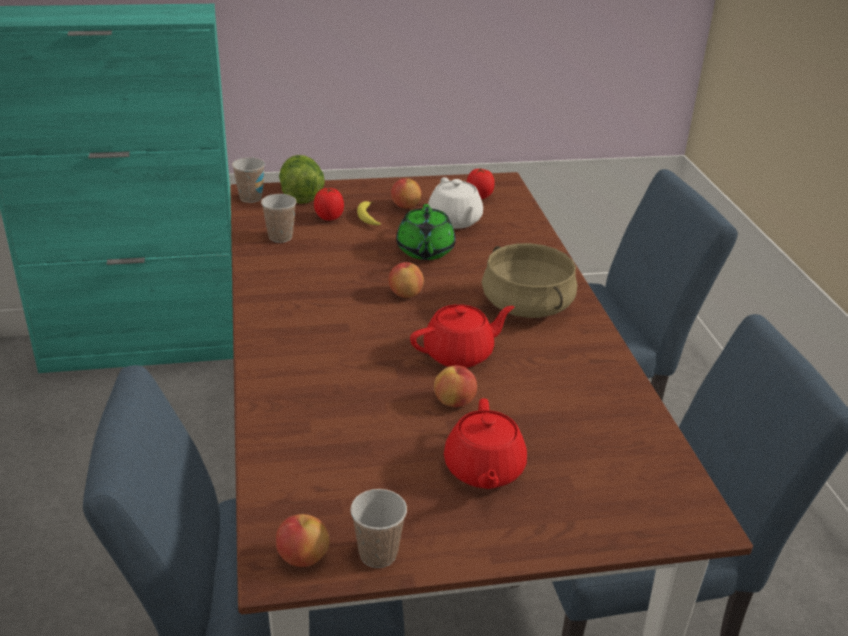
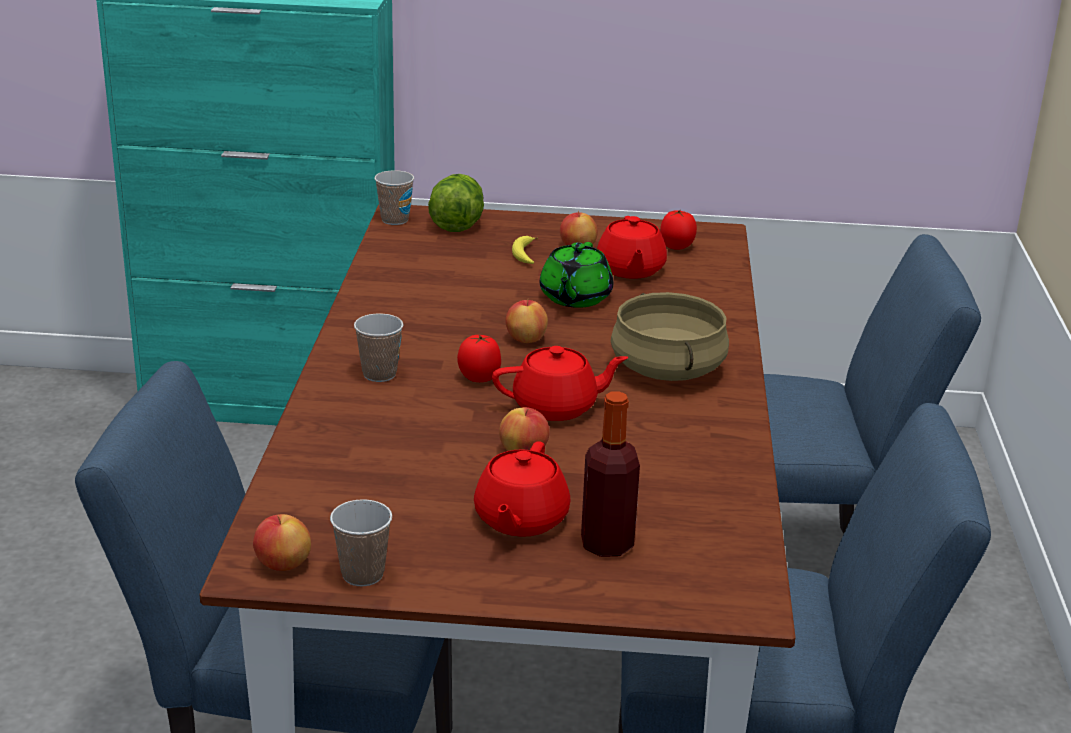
camera: 15 degrees right, 5 degrees down
cup [261,194,297,243] -> cup moved to [354,314,403,382]
tomato [314,188,344,221] -> tomato moved to [457,335,501,382]
white teapot [428,177,483,229] -> red teapot [597,216,667,279]
none -> bottle [581,391,640,557]

